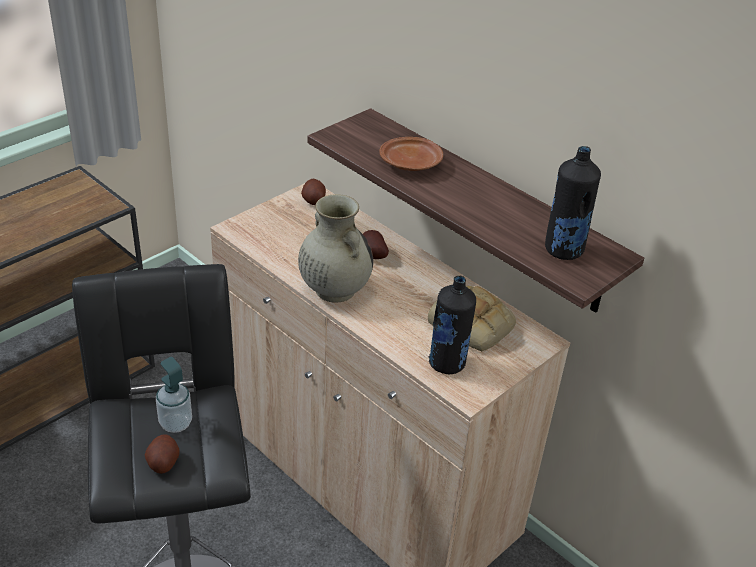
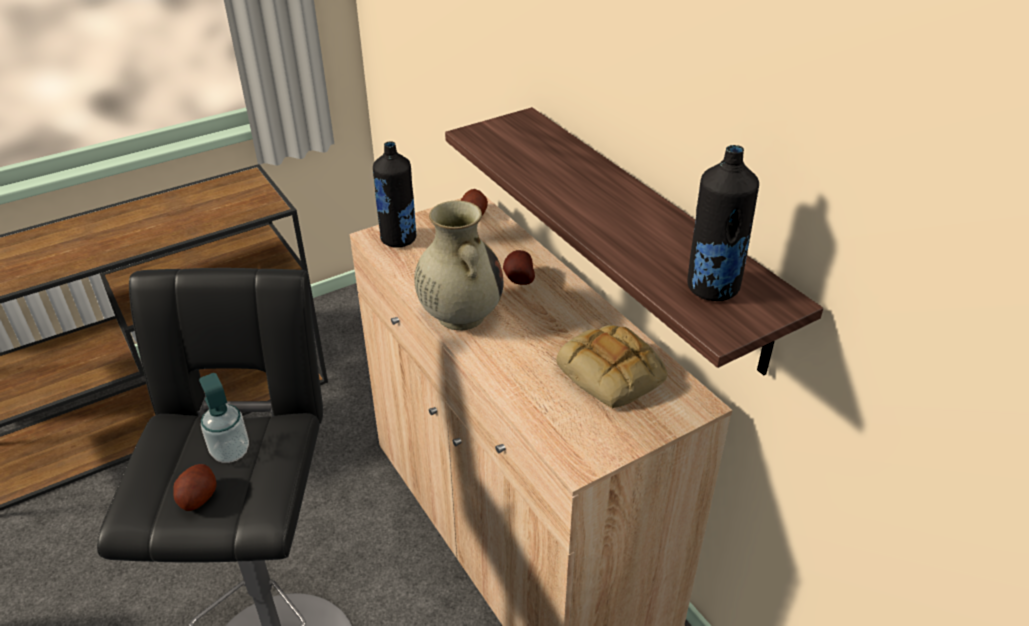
camera: 15 degrees right, 0 degrees up
brown plate [379,137,443,171] -> none
black bottle [429,276,476,374] -> black bottle moved to [373,142,416,248]

